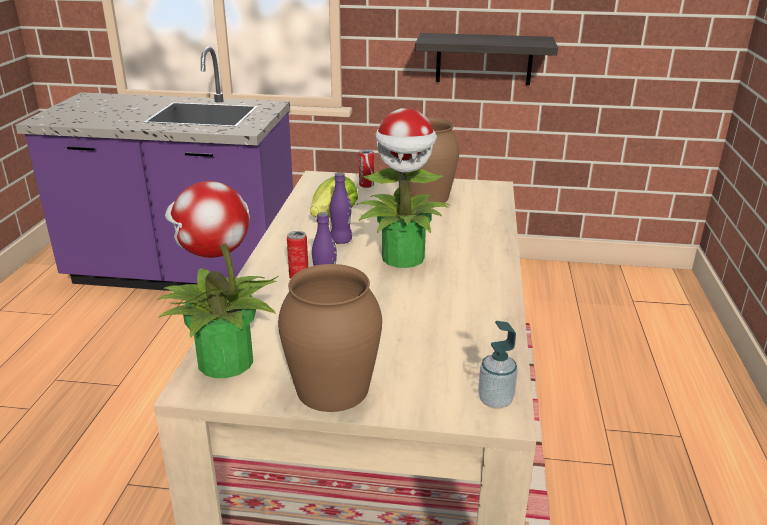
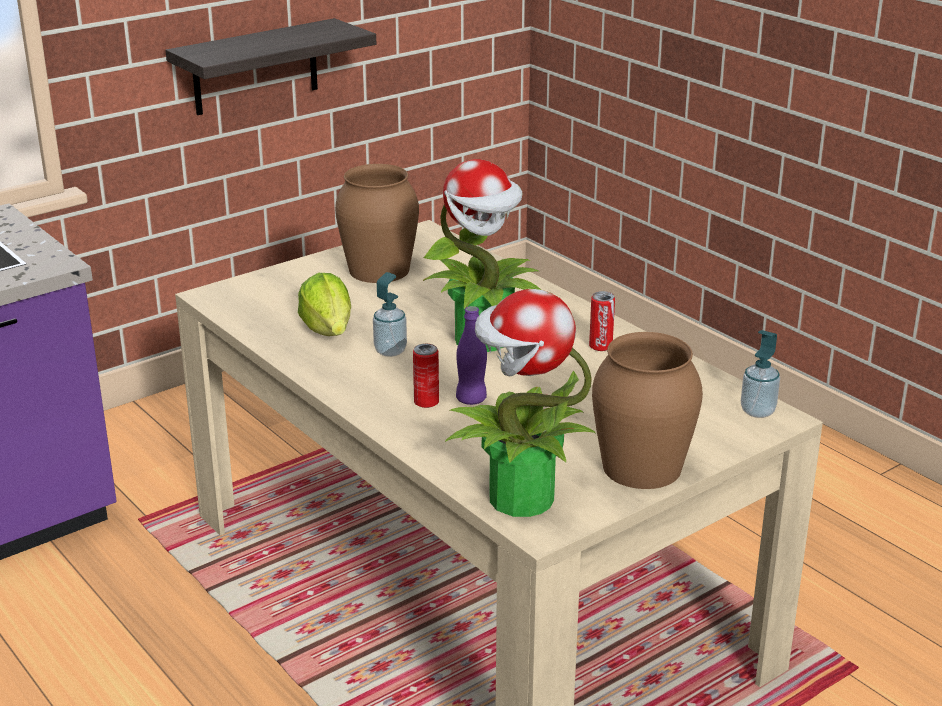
camera: 45 degrees left, 0 degrees up
purple bottle [330,172,352,244] -> soap dispenser [373,272,407,357]
can [359,149,374,188] -> can moved to [589,291,615,351]

